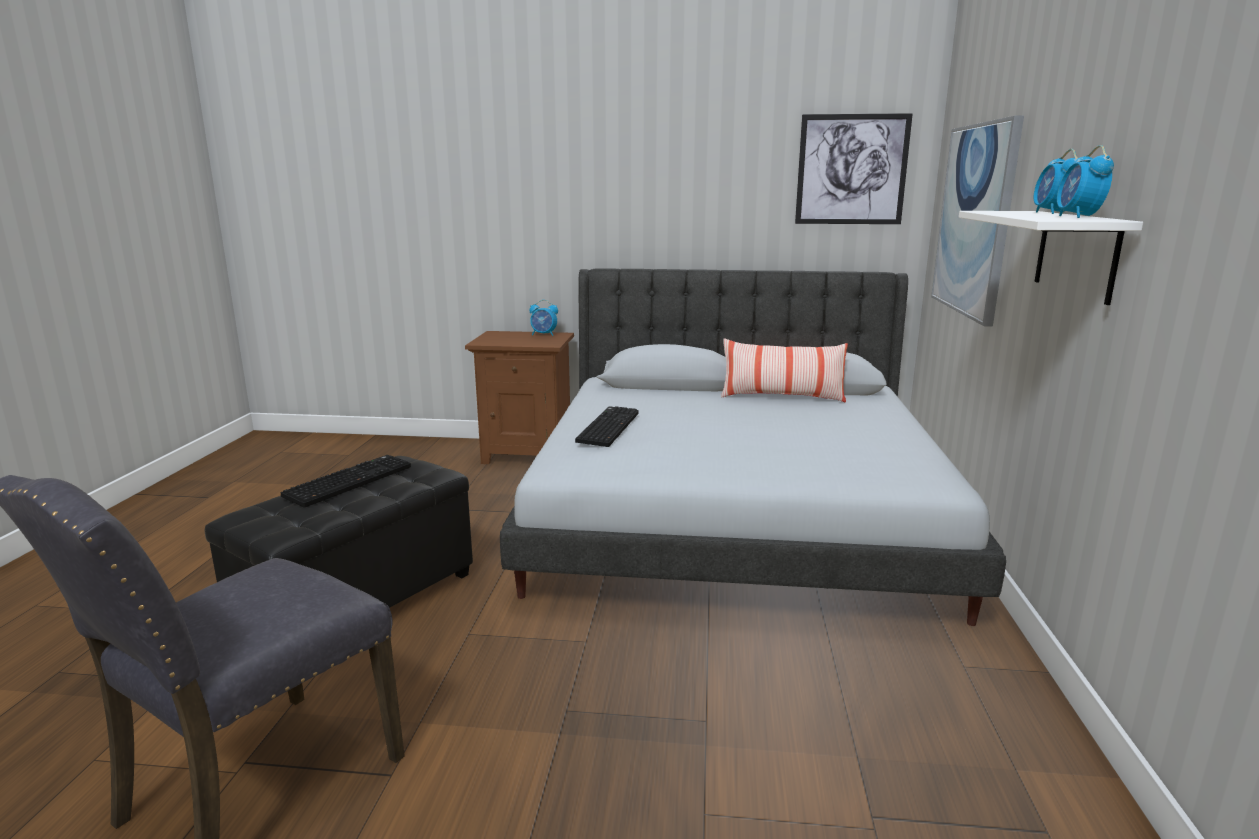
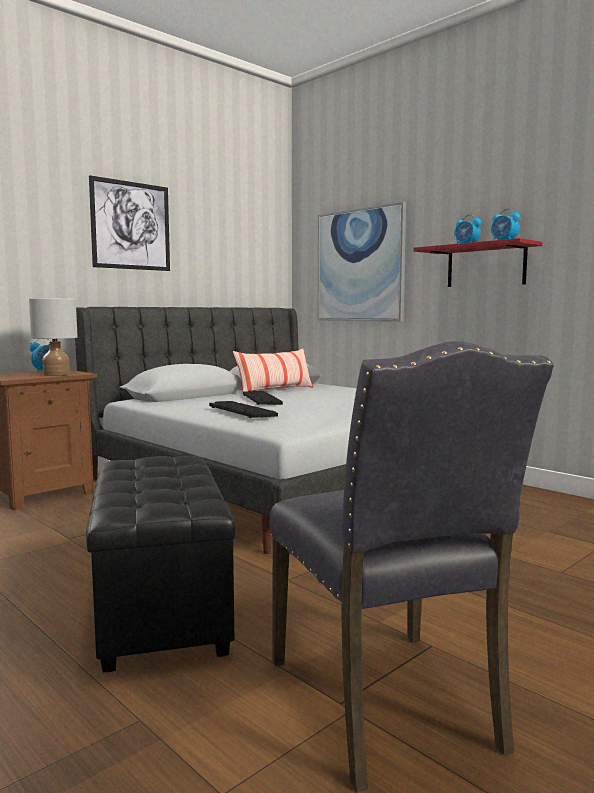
camera: 50 degrees left, 10 degrees down
keyboard [280,455,411,508] -> keyboard moved to [243,391,283,405]
picture [795,113,913,224] -> picture moved to [89,175,170,271]
white shelf [959,211,1143,305] -> red shelf [413,238,543,287]
none -> grey table lamp [29,298,78,376]

